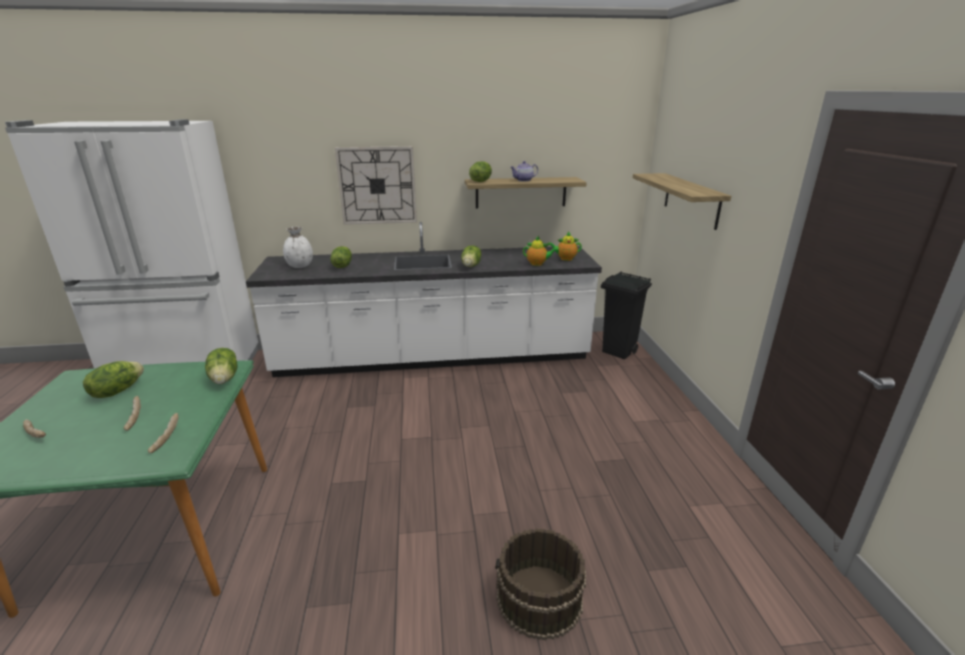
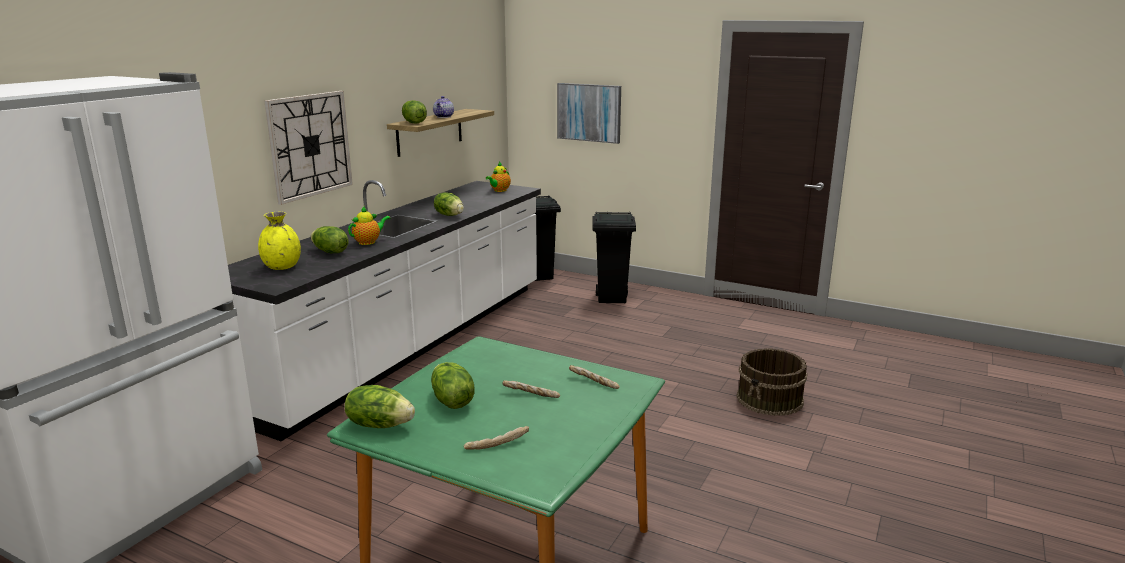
camera: 55 degrees left, 5 degrees down
lettuce [205,348,238,384] -> lettuce moved to [345,385,415,428]
white vase [283,227,313,268] -> yellow vase [258,212,301,270]
teapot [523,236,559,266] -> teapot moved to [348,206,390,245]
shelf [633,173,731,230] -> picture [557,83,621,144]
none -> black trash can [593,212,636,303]

